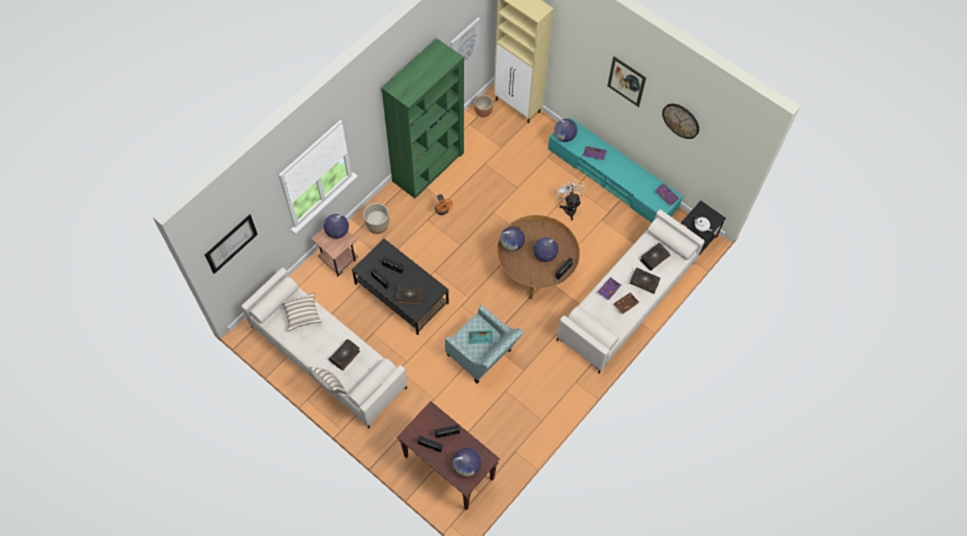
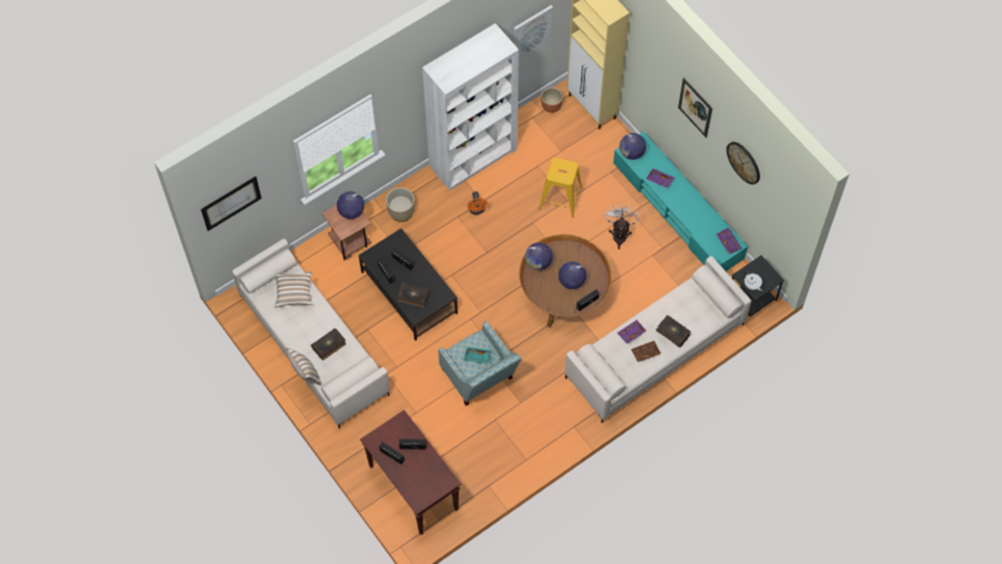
camera: 15 degrees right, 0 degrees up
green bookcase [382,39,464,199] -> white bookcase [422,23,519,191]
globe [453,448,481,477] -> none
book [640,243,670,271] -> none
none -> yellow stool [539,157,582,217]

